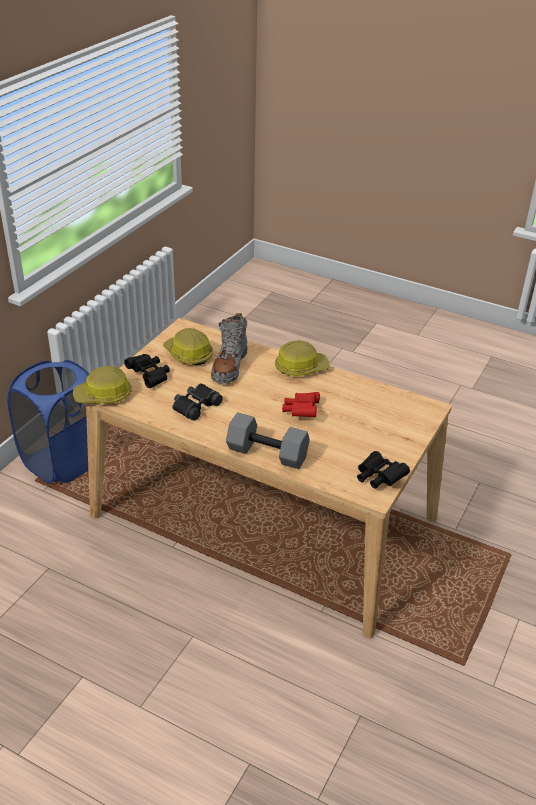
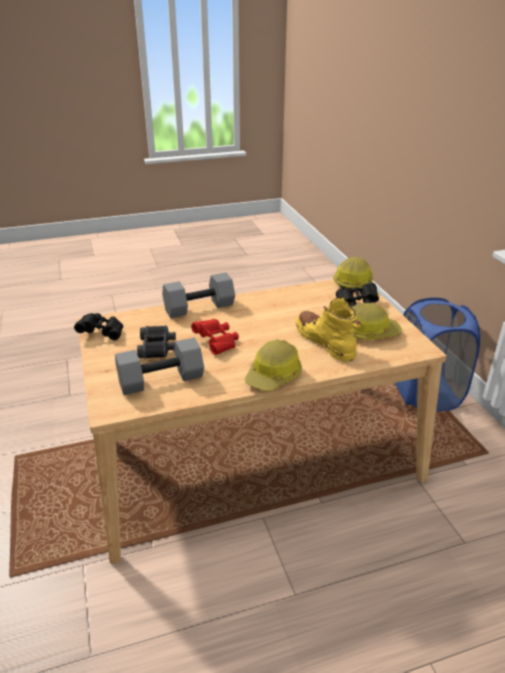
camera: 135 degrees right, 5 degrees down
black binoculars [172,384,223,421] -> black binoculars moved to [137,325,176,359]
grey boot [211,313,247,384] -> yellow boot [296,298,361,362]
none -> grey dumbbell [115,338,204,395]

